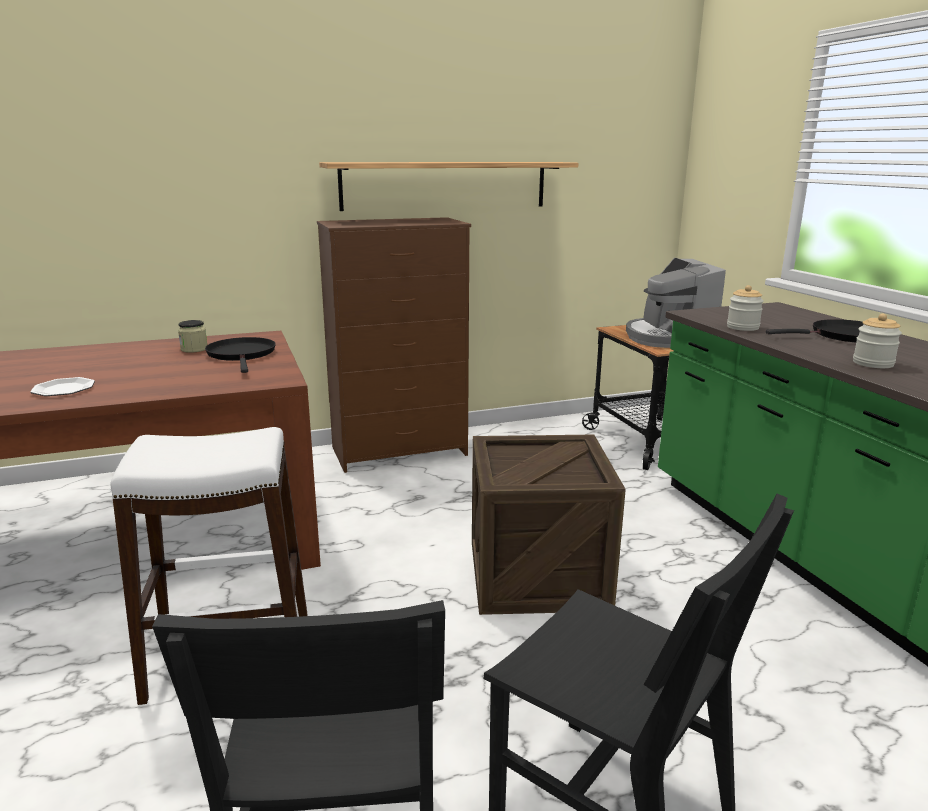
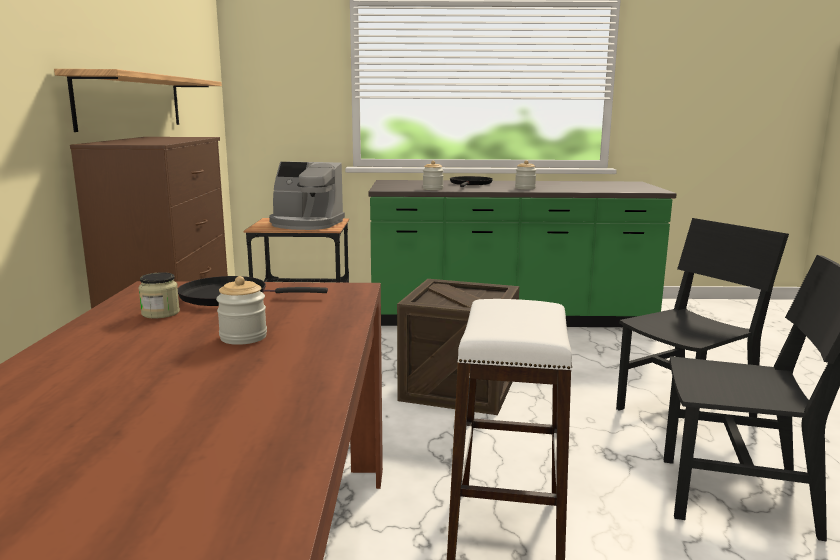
camera: 70 degrees left, 5 degrees down
plate [30,377,95,396] -> none
none -> jar [216,276,267,345]

